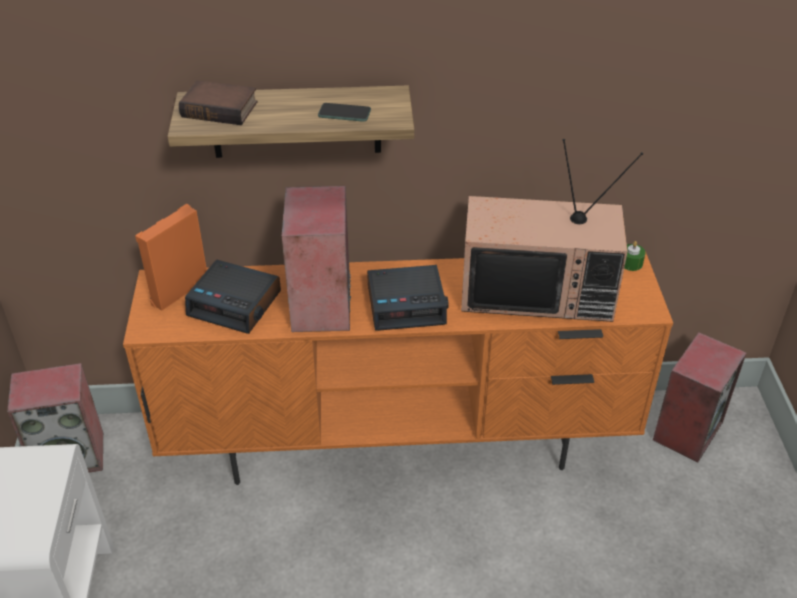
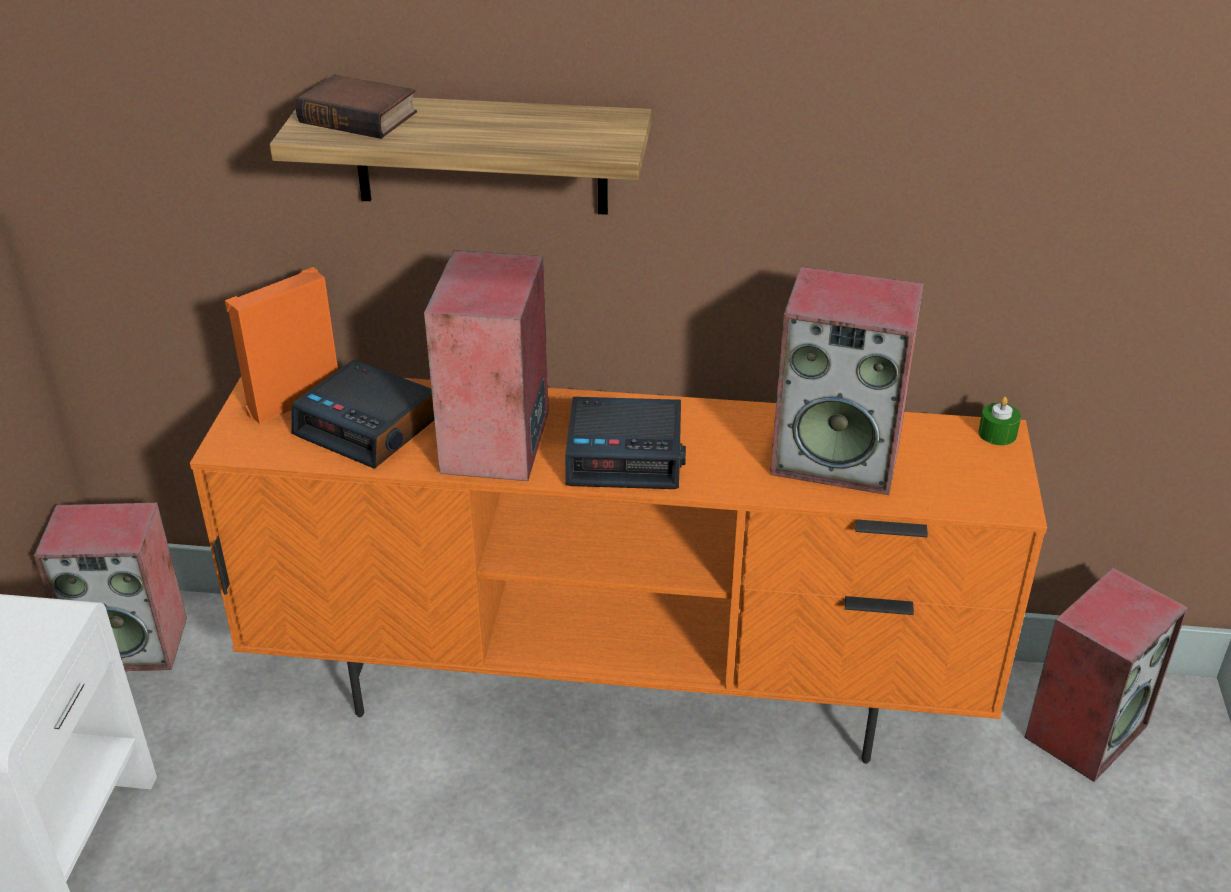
camera: 10 degrees right, 5 degrees down
phone [318,103,371,122] -> none
television [461,139,643,322] -> speaker [770,267,924,495]

